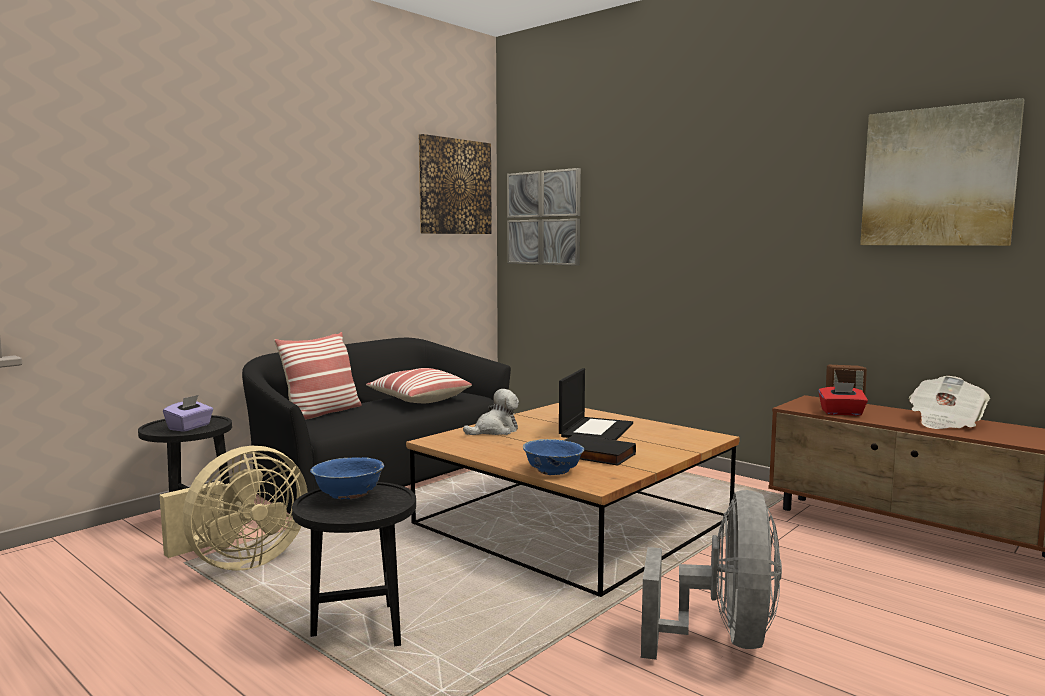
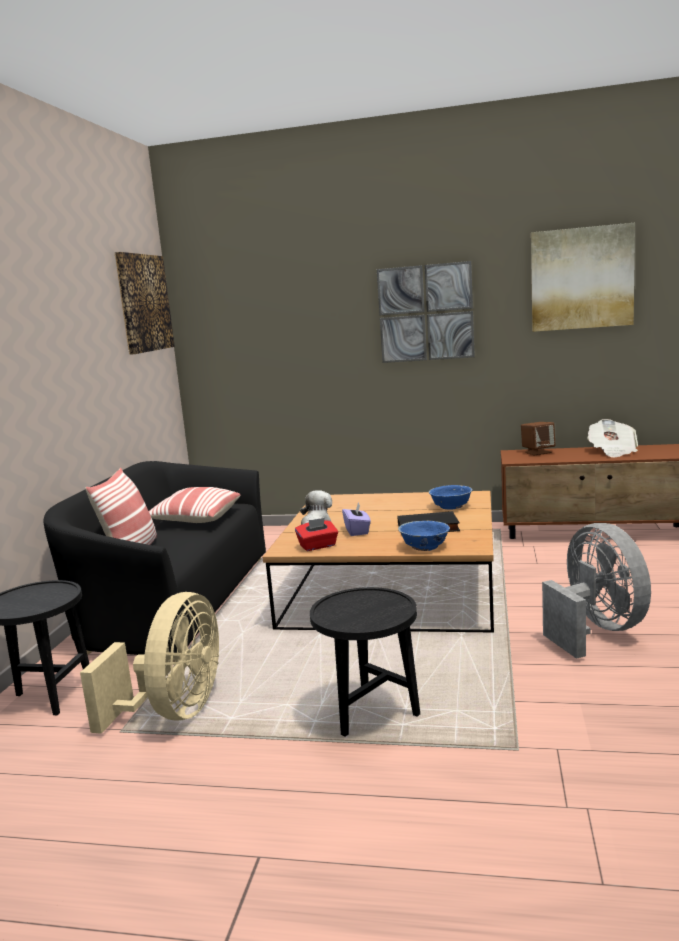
camera: 30 degrees left, 5 degrees up
purple tissue box [163,395,214,432] -> purple tissue box moved to [342,503,371,536]
blue bowl [310,457,384,499] -> blue bowl moved to [429,485,473,510]
picture [507,168,581,266] -> picture moved to [377,261,475,363]
laptop [559,368,633,440] -> none
red tissue box [818,382,868,416] -> red tissue box moved to [295,518,338,551]

